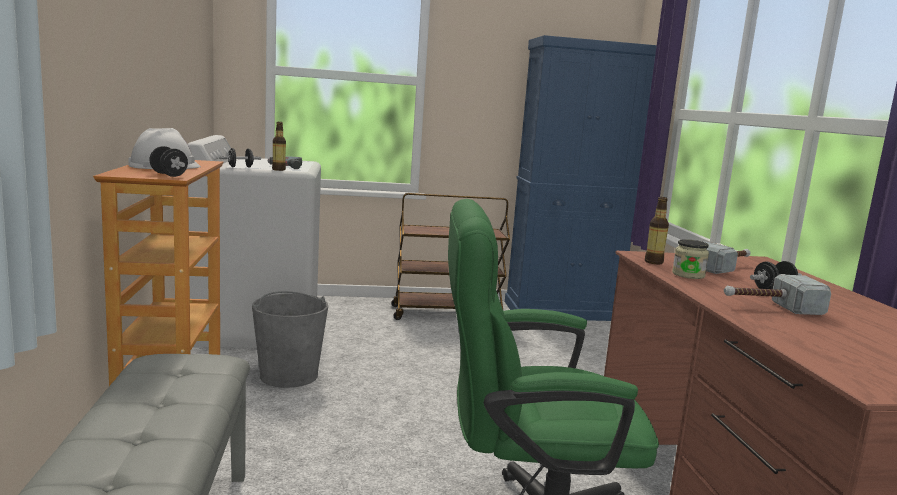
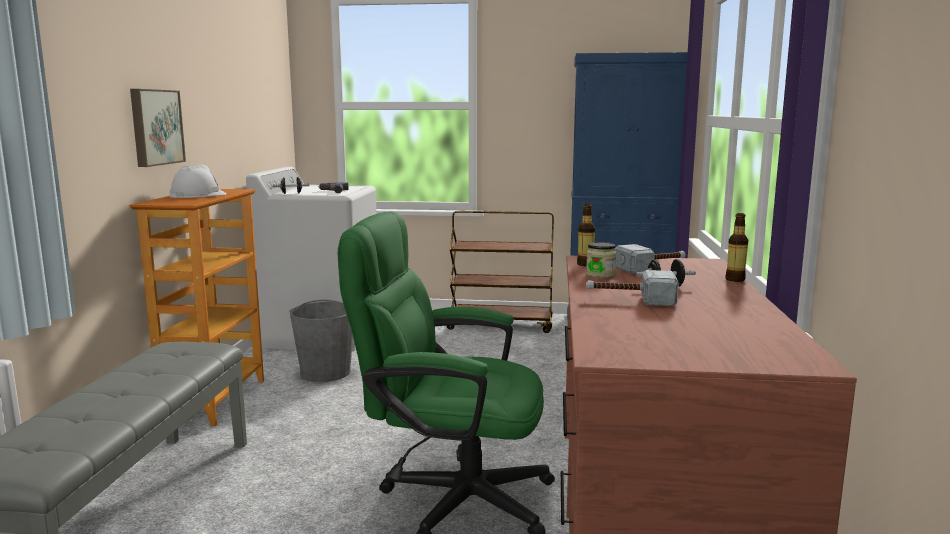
camera: 15 degrees right, 0 degrees up
black dumbbell [149,146,188,177] -> none
bottle [272,122,286,171] -> bottle moved to [725,213,748,282]
none -> picture [130,89,186,167]

